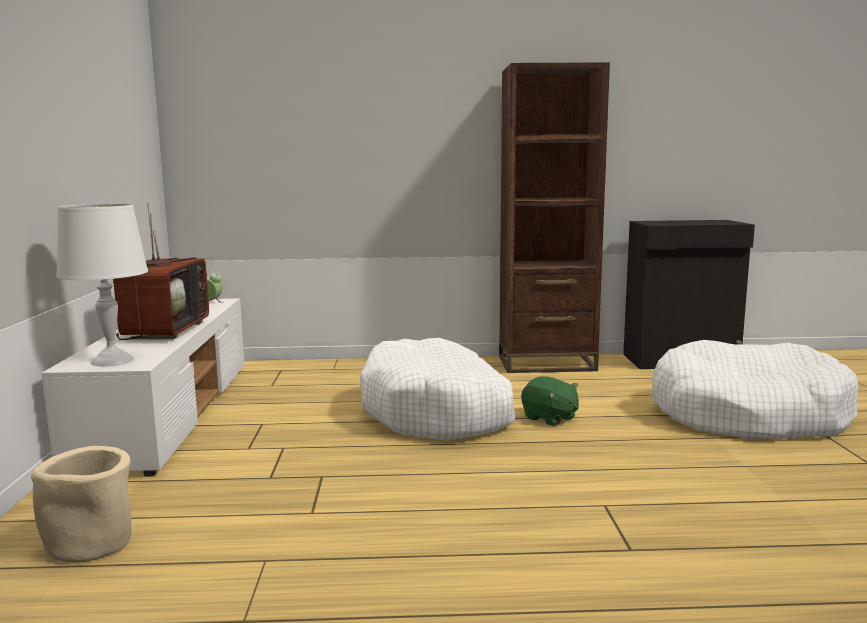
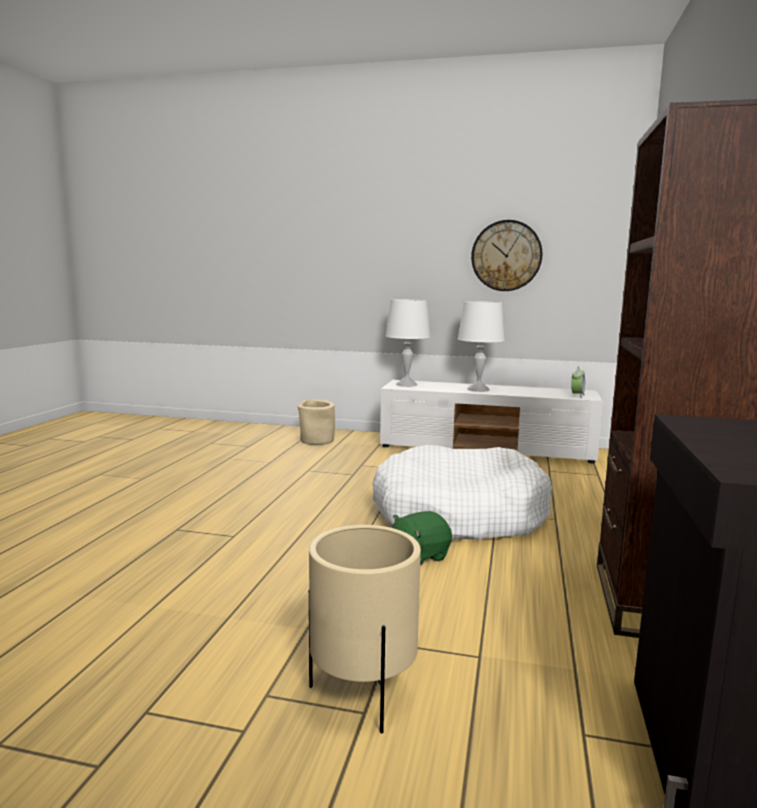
camera: 105 degrees right, 0 degrees up
television [113,202,209,340] -> white table lamp [458,301,505,392]
white dog bed [651,340,859,439] -> beige planter [309,525,421,733]
none -> wall clock [471,220,542,291]

